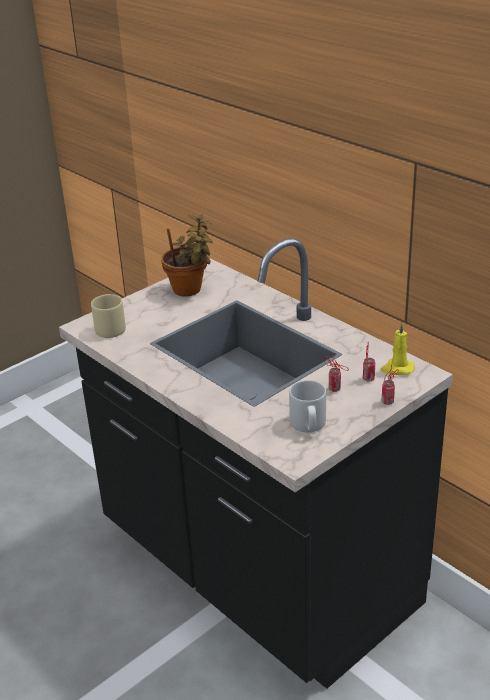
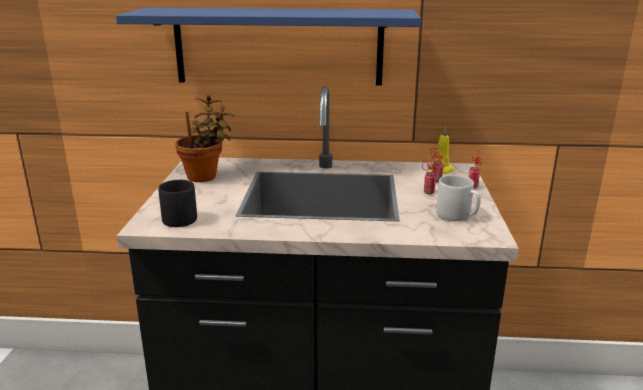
camera: 45 degrees left, 10 degrees down
beige mug [91,294,126,338] -> black mug [158,180,197,227]
none -> blue shelf [116,7,421,86]

